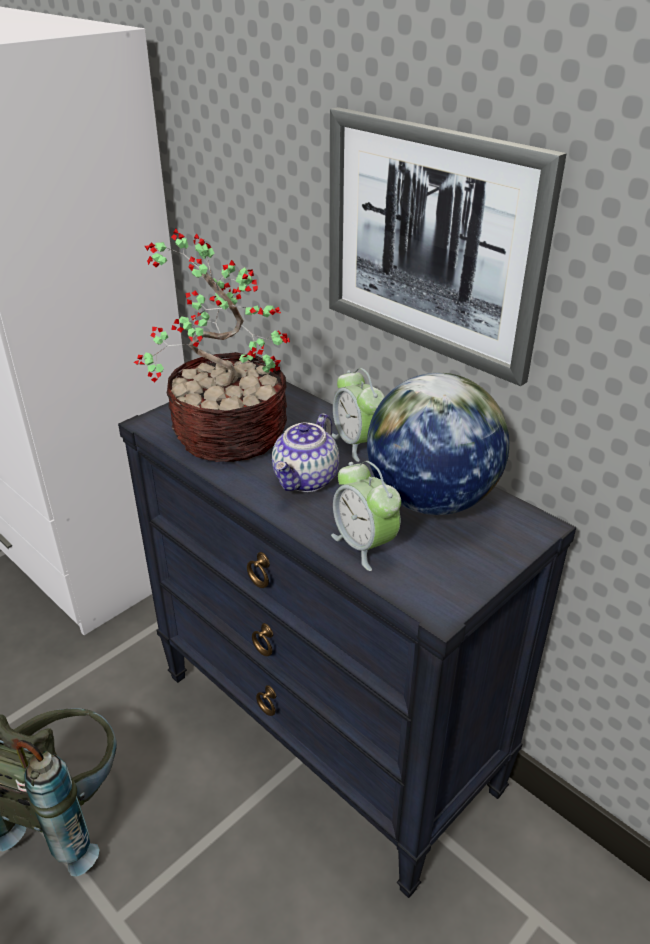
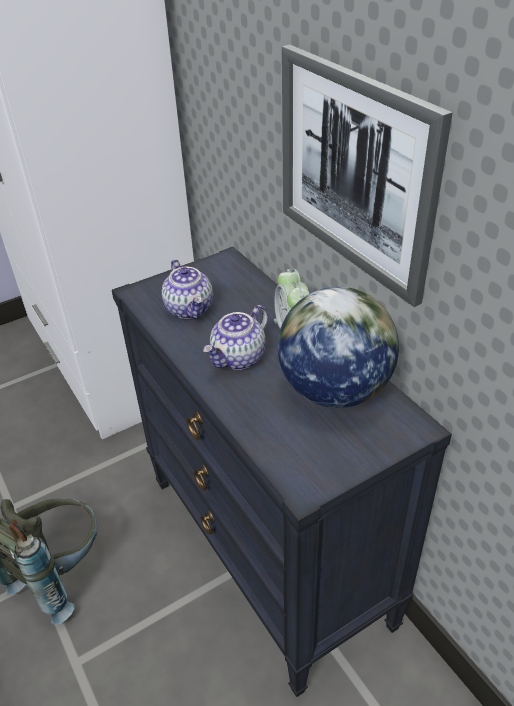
camera: 15 degrees right, 5 degrees up
potted plant [134,229,290,462] -> teapot [162,259,213,319]
alarm clock [331,461,401,571] -> none

